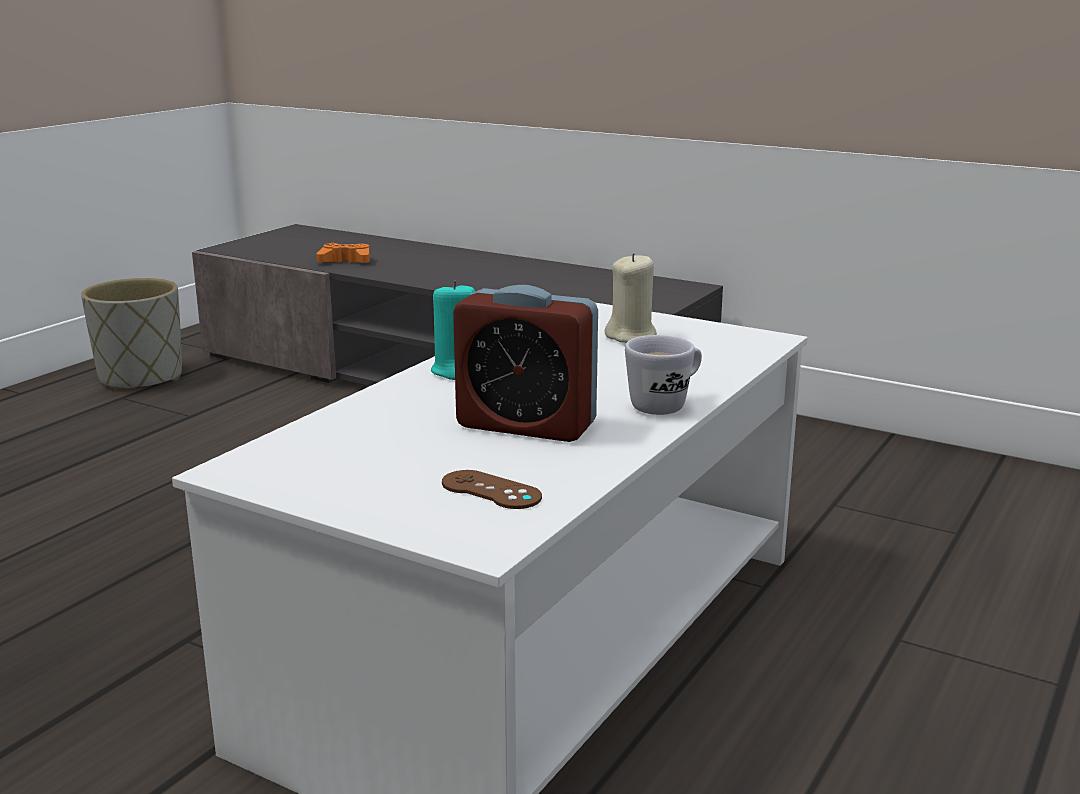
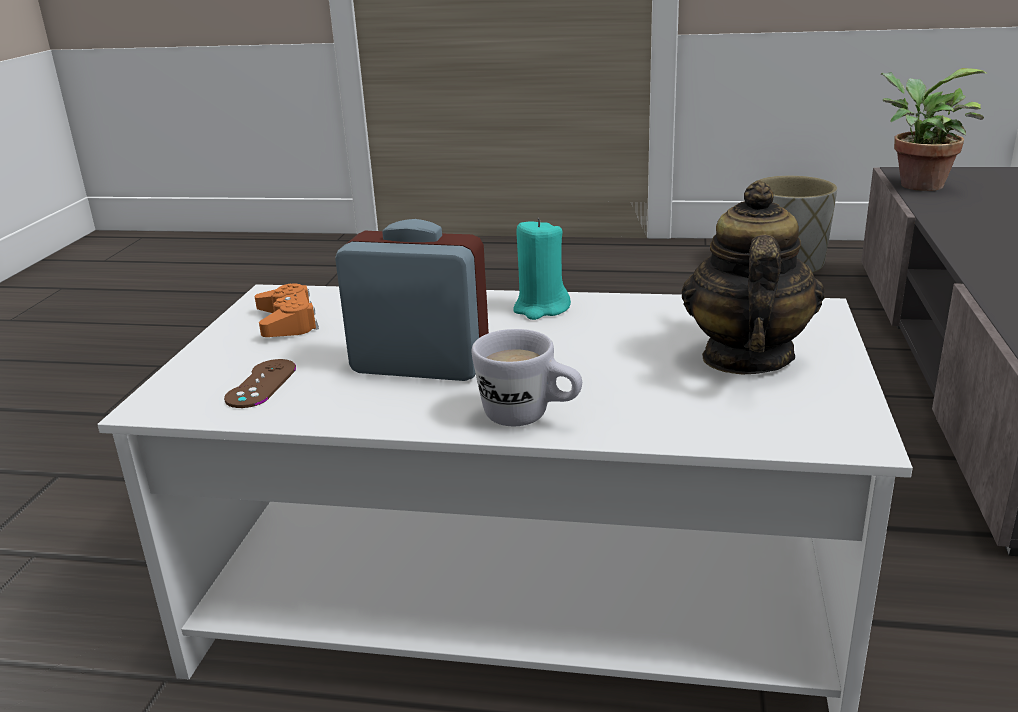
camera: 70 degrees right, 5 degrees up
orange game controller [316,243,370,263] -> orange game controller moved to [255,284,319,337]
alarm clock [453,285,598,442] -> alarm clock turned 105 degrees clockwise [335,219,489,381]
beige candle [605,253,657,343] -> teapot [682,181,825,374]
none -> potted plant [881,68,988,191]

